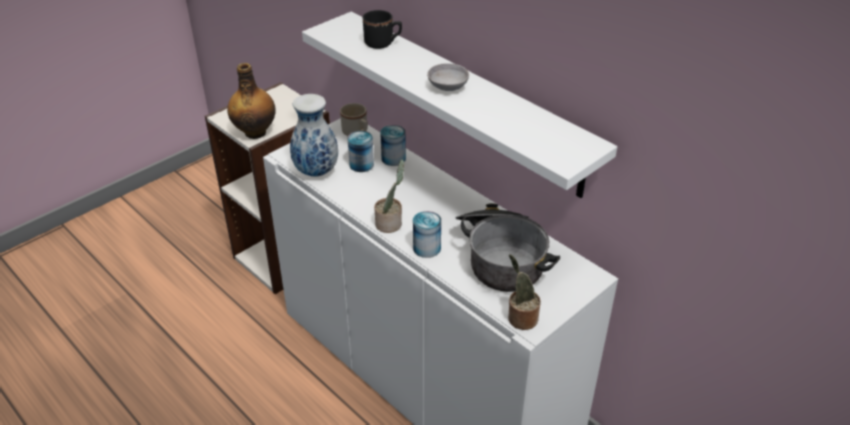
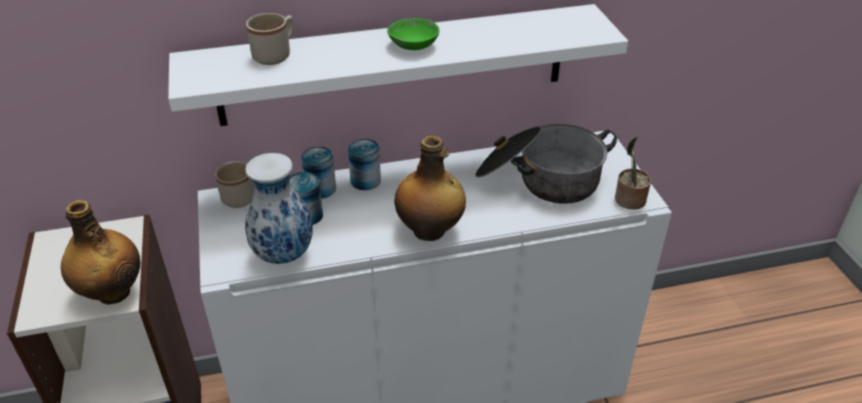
camera: 60 degrees left, 0 degrees up
black mug [363,10,402,49] -> beige mug [246,13,294,65]
potted plant [374,160,404,233] -> bottle [394,135,466,241]
can [413,211,441,258] -> can moved to [348,139,381,190]
grey bowl [427,64,469,91] -> green bowl [387,18,440,50]

